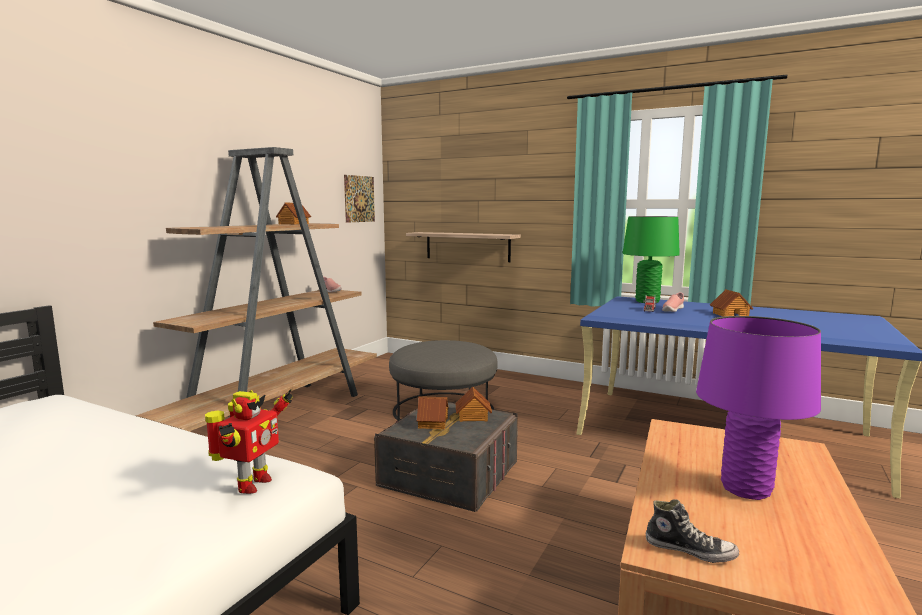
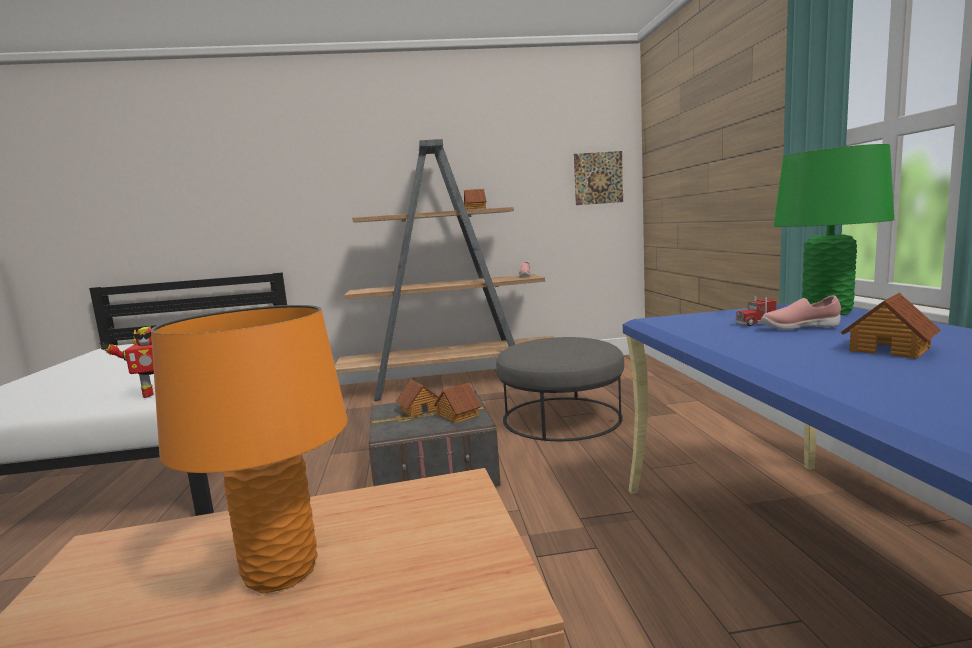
camera: 55 degrees right, 0 degrees up
shelf [406,232,521,262] -> none
shoe [646,499,739,563] -> none
purple table lamp [696,316,821,500] -> orange table lamp [151,305,348,593]

